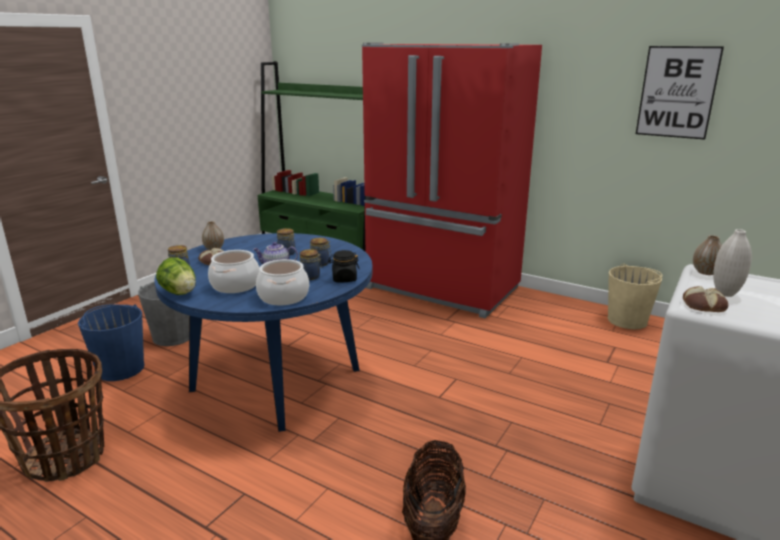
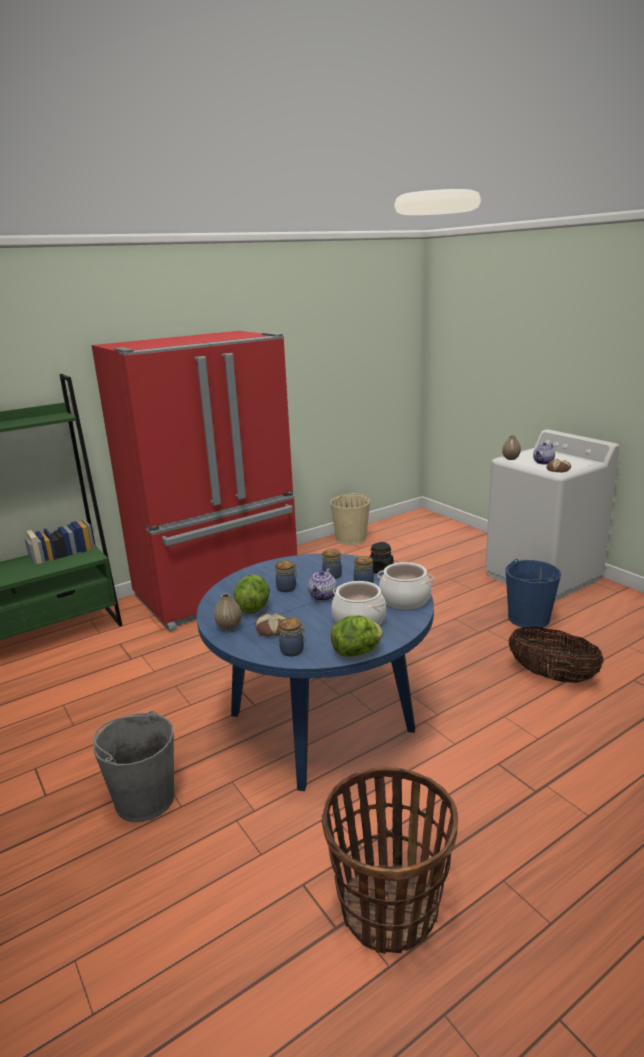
camera: 65 degrees left, 0 degrees up
blue bucket [78,304,145,381] -> blue bucket moved to [506,559,561,629]
picture [636,46,724,140] -> none
white vase [713,229,752,297] -> teapot [533,442,555,464]
none -> lettuce [234,574,270,614]

